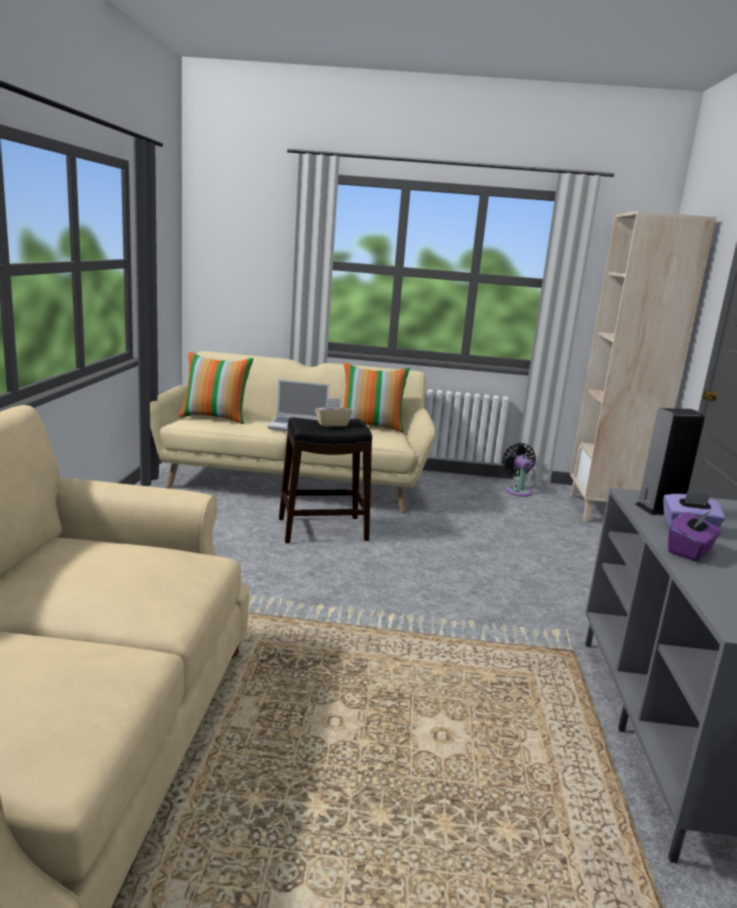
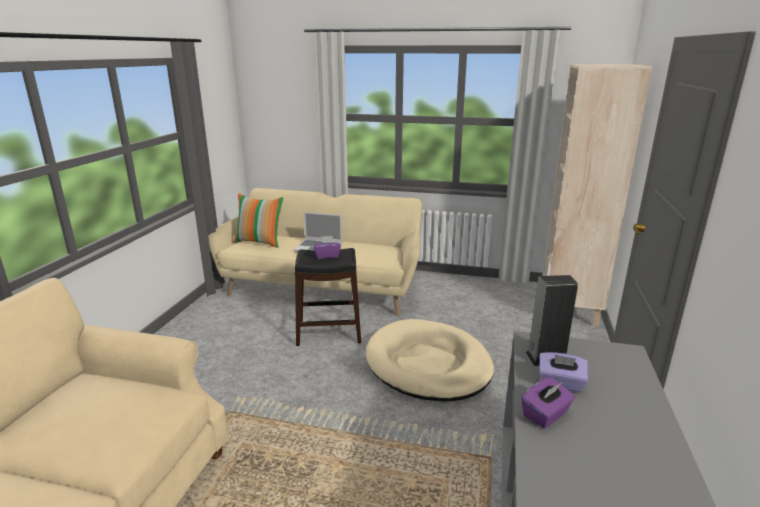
camera: 10 degrees right, 5 degrees up
beige tissue box [315,398,352,427] -> purple tissue box [314,236,341,259]
pillow [344,363,410,432] -> none
black fan [502,443,536,497] -> none
none -> beige dog bed [366,319,494,402]

